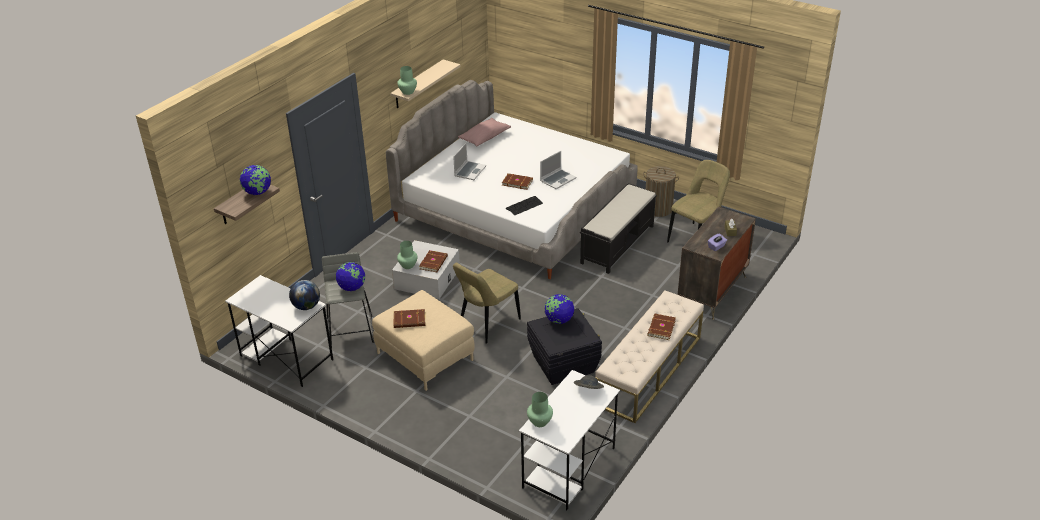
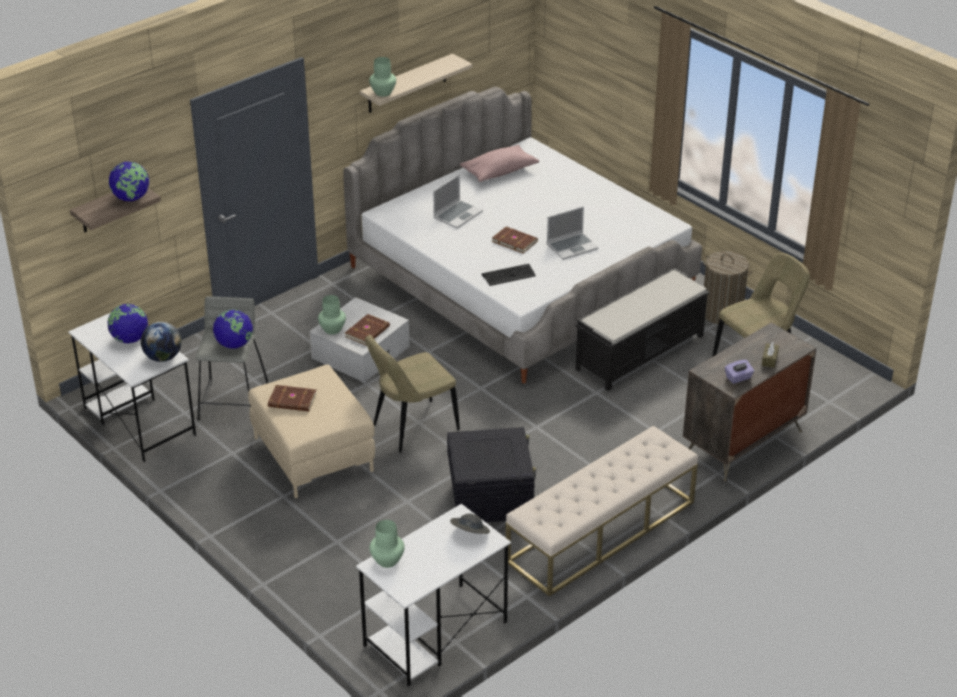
camera: 15 degrees right, 0 degrees up
globe [545,294,574,324] -> globe moved to [107,304,148,344]
brown book [647,314,676,340] -> none

